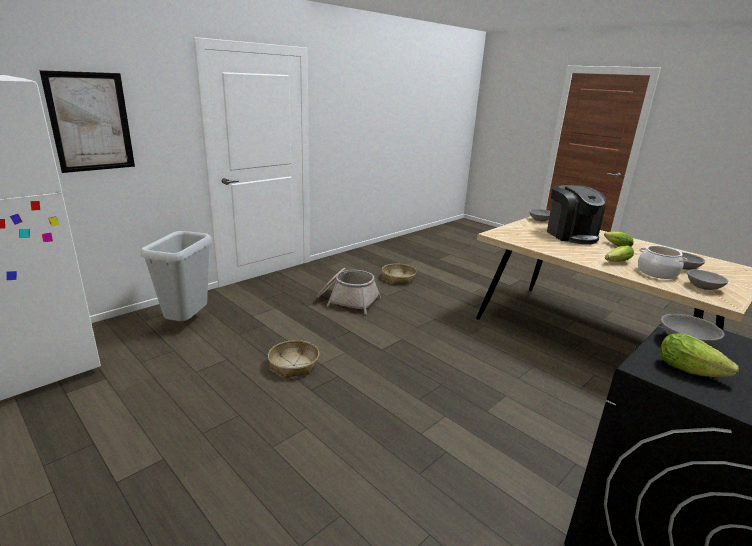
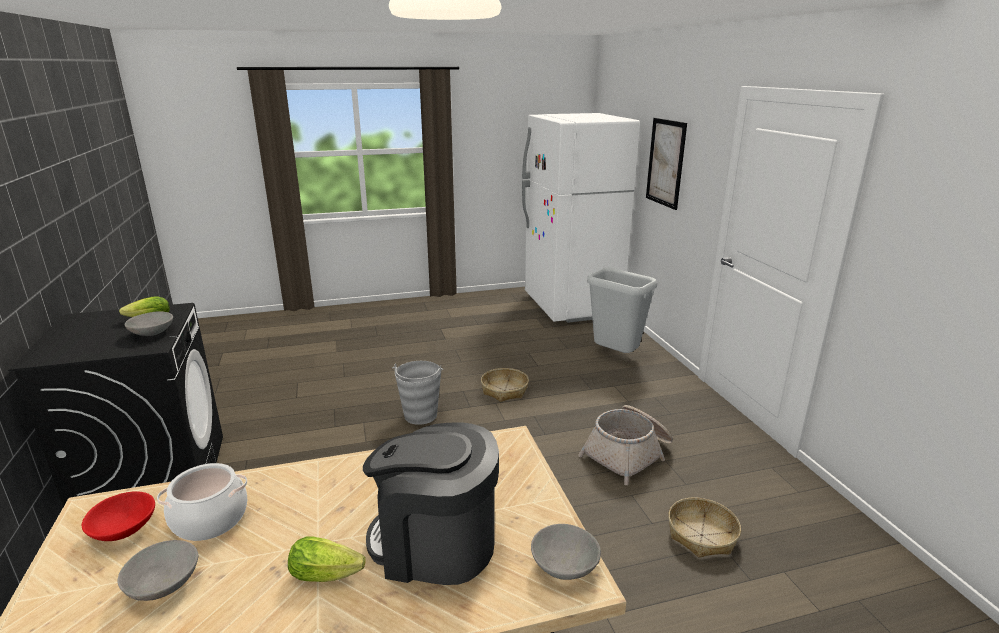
camera: 120 degrees right, 0 degrees up
lettuce [605,245,634,262] -> none
grey bowl [687,270,728,290] -> red bowl [82,491,155,541]
none -> grey bucket [392,361,443,425]

